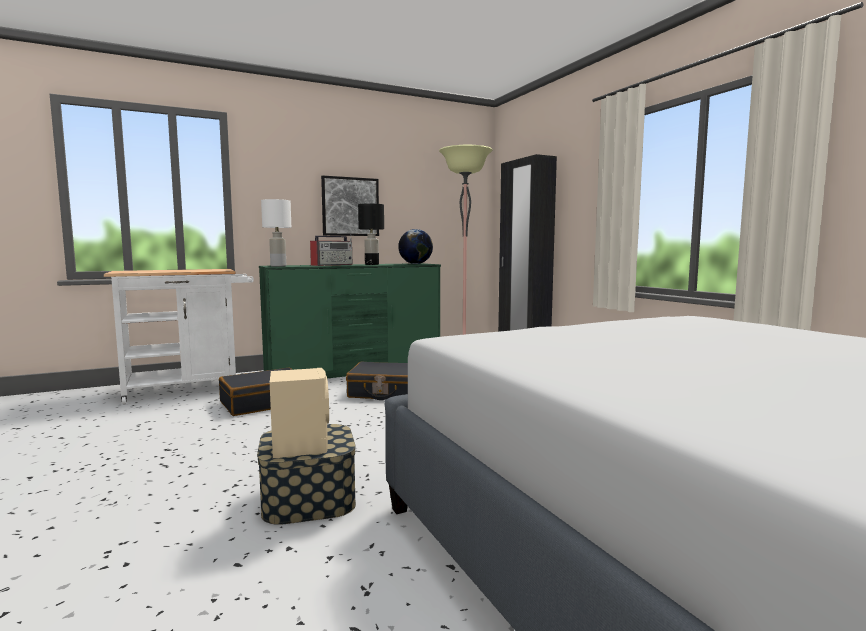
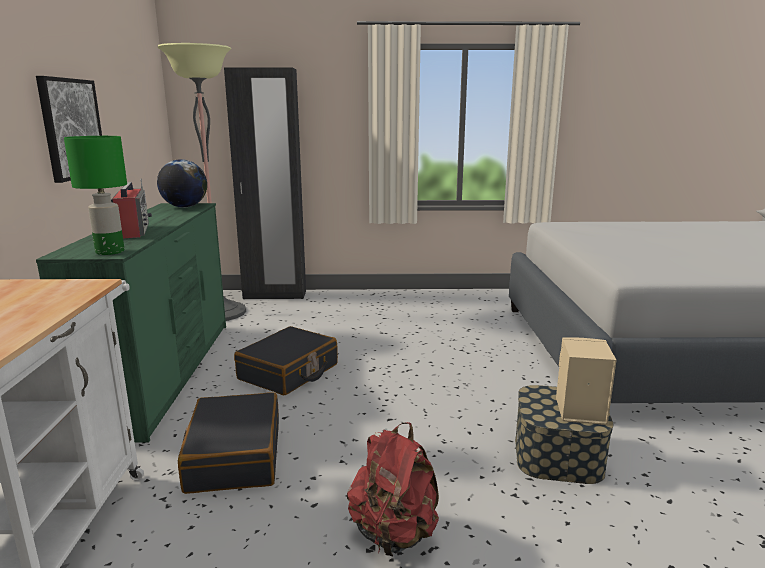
camera: 65 degrees left, 10 degrees up
white table lamp [261,199,291,267] -> green table lamp [64,136,127,255]
black table lamp [358,203,384,265] -> none
none -> red backpack [347,422,439,556]

